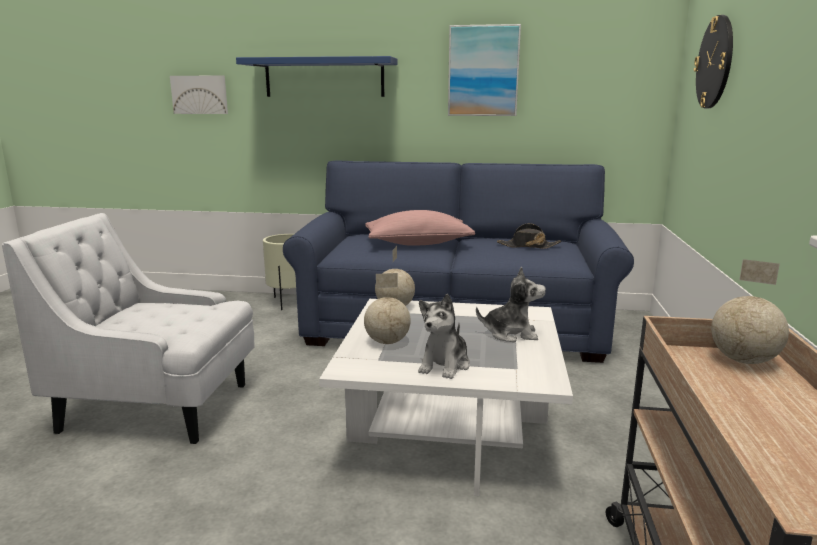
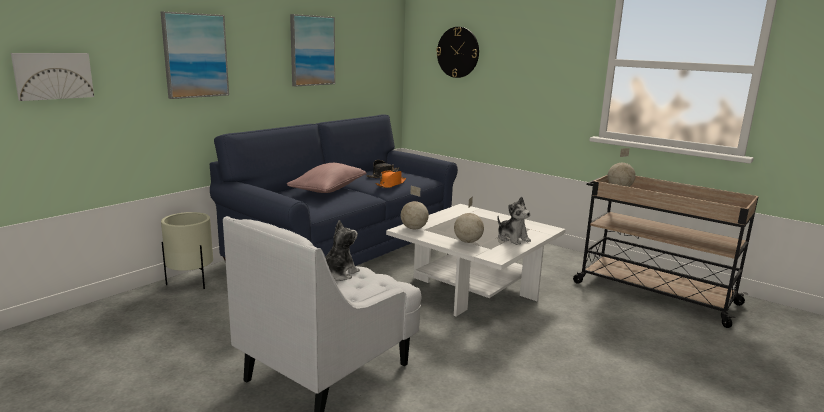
camera: 60 degrees left, 0 degrees up
blue shelf [236,56,397,97] -> picture [161,12,229,99]
plush toy [476,267,546,342] -> plush toy moved to [325,220,360,281]
none -> orange hat [375,171,406,188]

